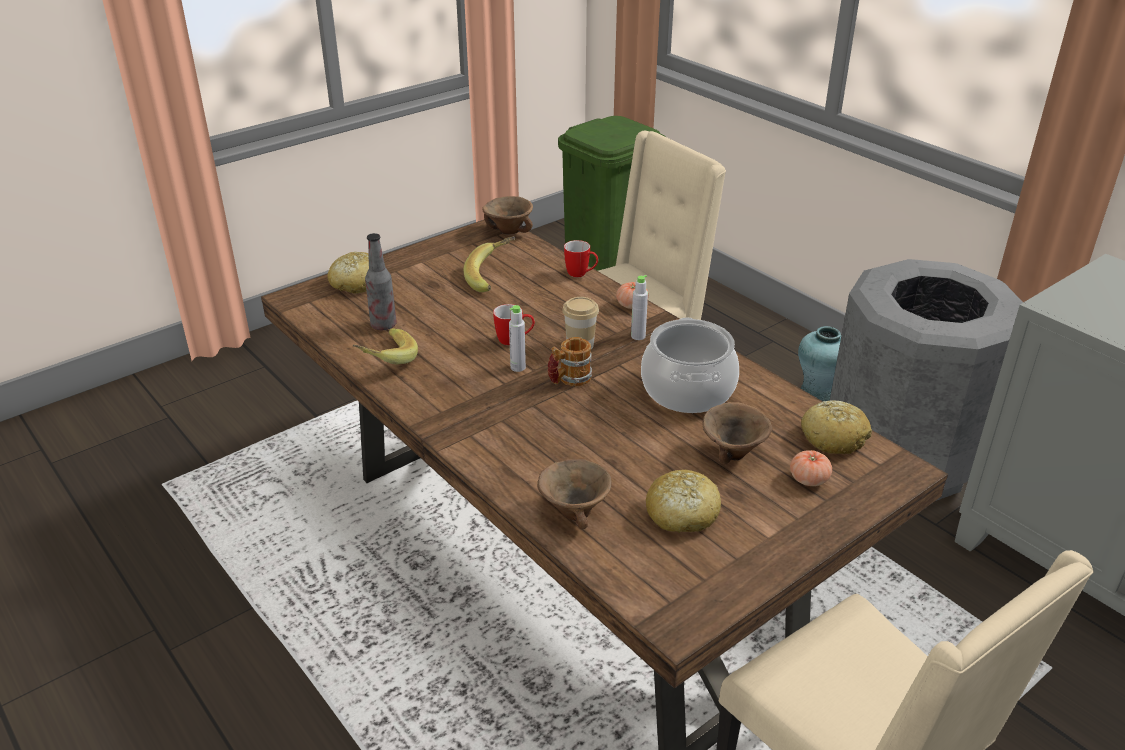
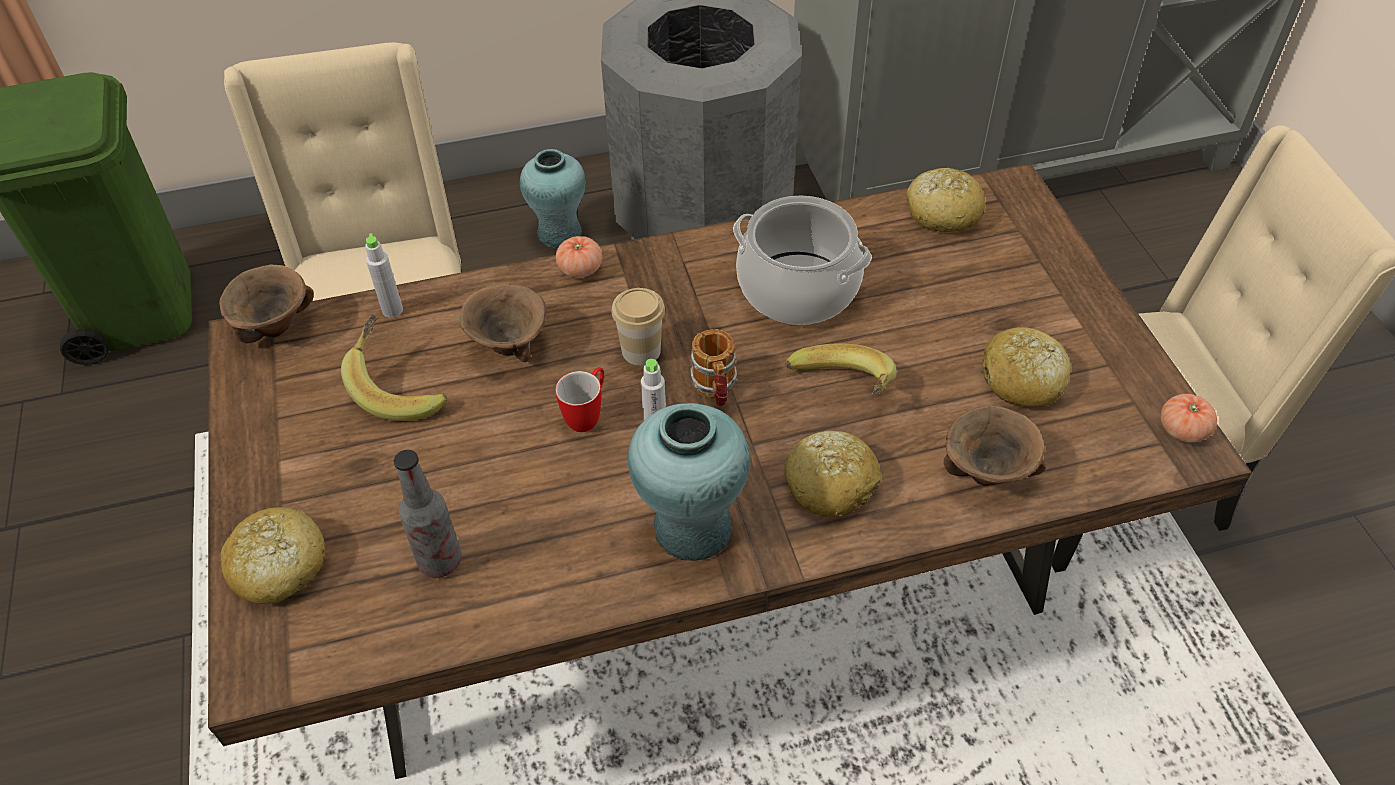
camera: 65 degrees left, 15 degrees up
banana [352,328,418,364] -> banana moved to [785,343,897,396]
mug [564,240,598,277] -> none
grey bottle [631,275,648,340] -> grey bottle moved to [365,233,403,318]
brown bowl [703,402,772,464] -> brown bowl moved to [460,284,546,362]
tomato [790,450,832,486] -> tomato moved to [1161,394,1217,443]
none -> turquoise vase [628,403,751,561]
none -> bread [784,431,881,517]

